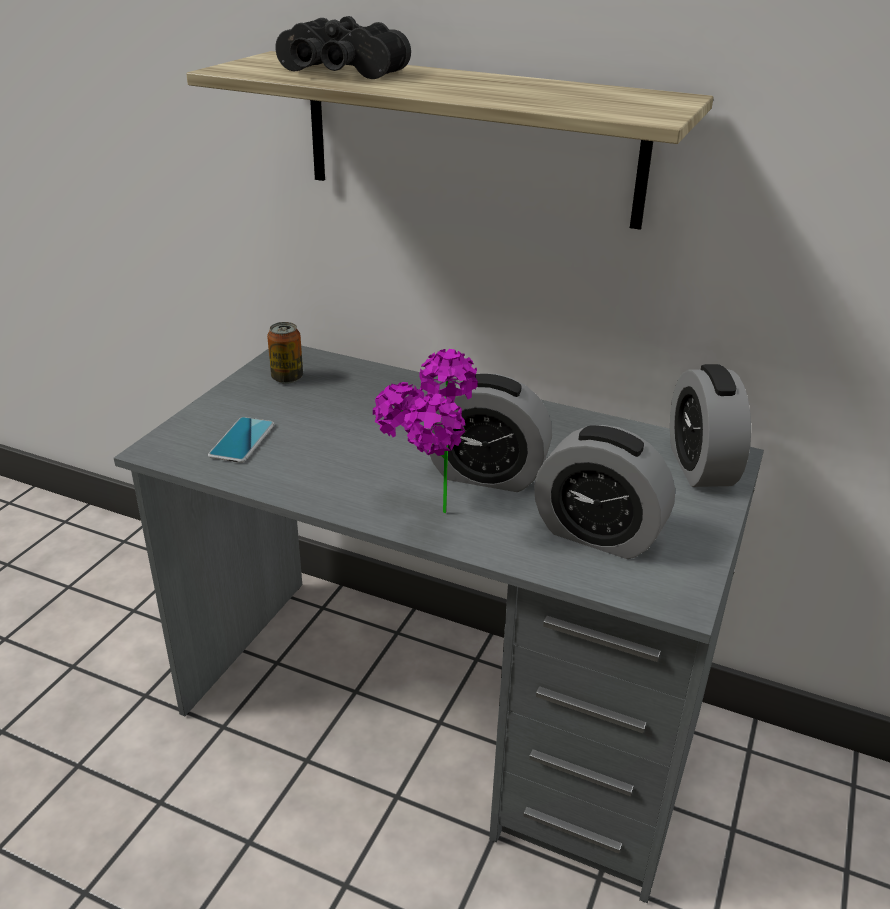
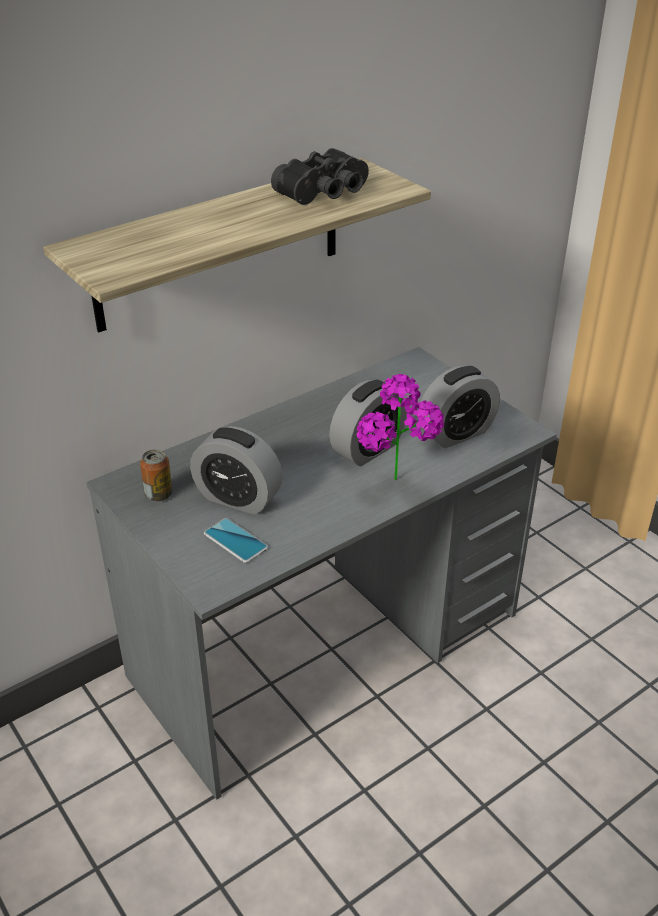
camera: 60 degrees left, 5 degrees up
black binoculars [275,16,411,79] -> black binoculars moved to [271,148,369,205]
alarm clock [670,364,751,487] -> alarm clock moved to [190,426,283,515]

